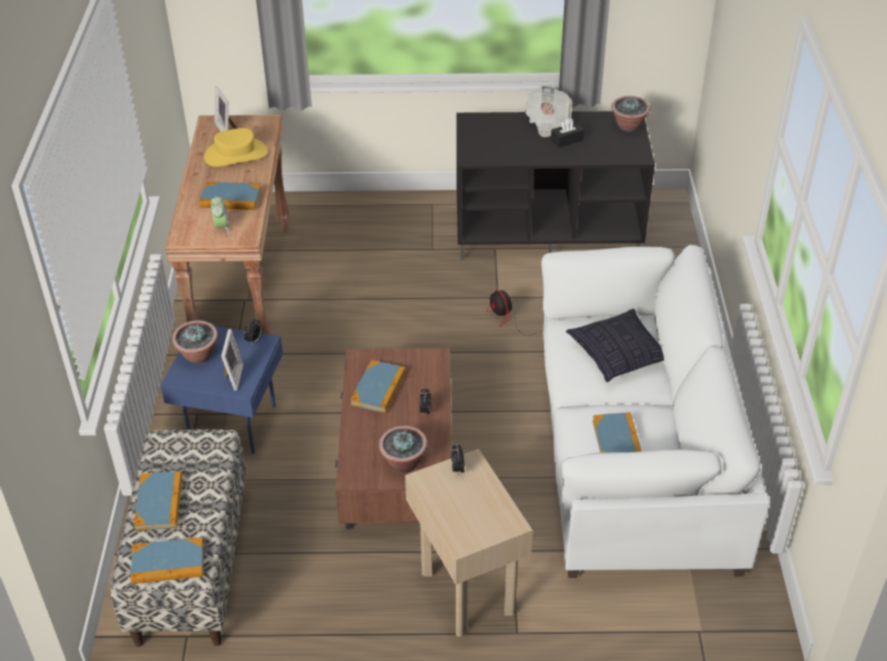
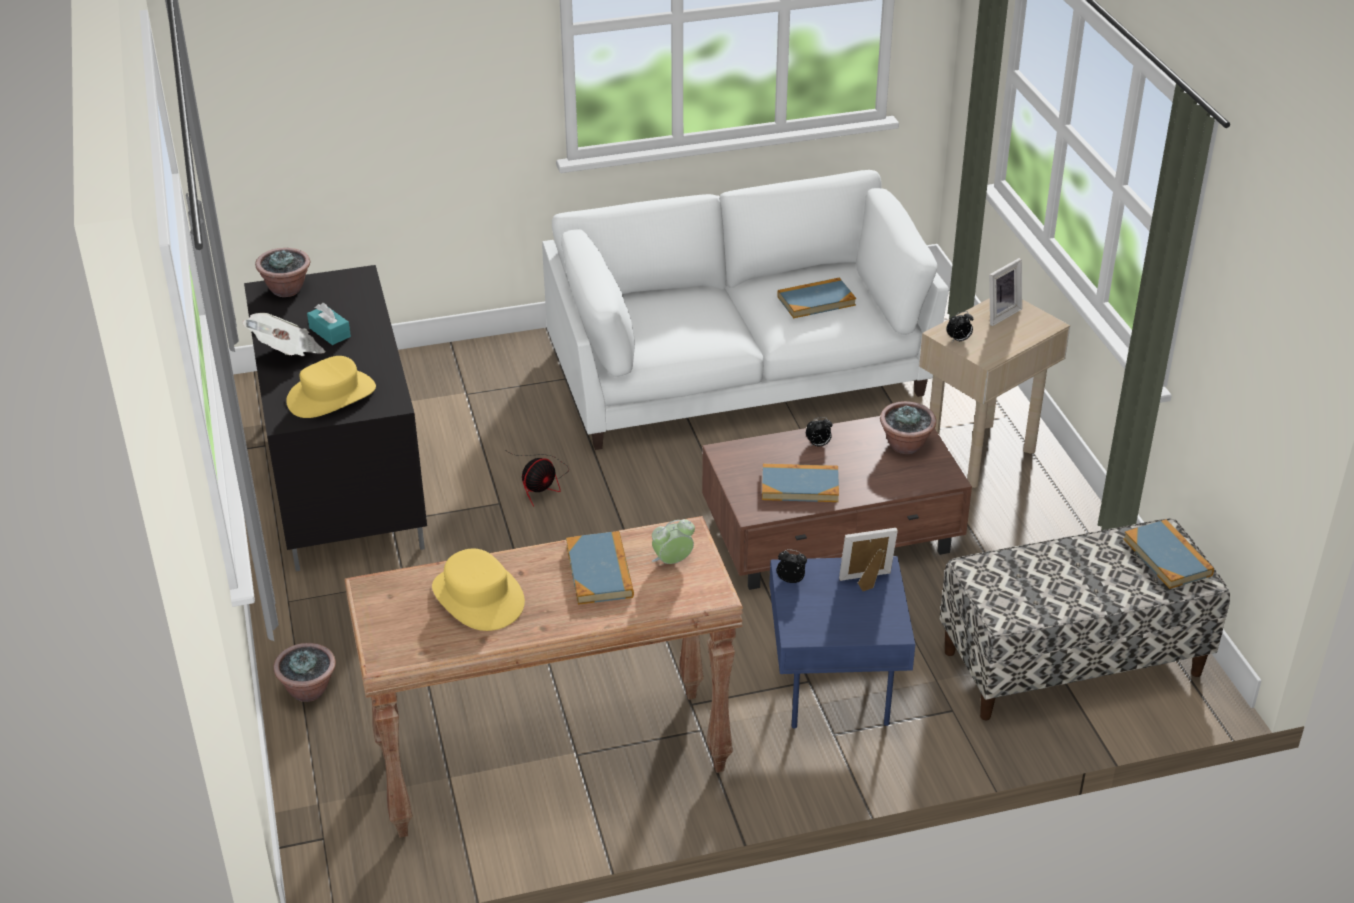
camera: 105 degrees left, 5 degrees down
book [134,471,182,531] -> none
potted plant [172,320,218,364] -> potted plant moved to [273,643,336,702]
picture frame [214,86,236,132] -> picture frame moved to [989,258,1022,326]
black tissue box [551,118,584,148] -> turquoise tissue box [307,303,351,345]
pillow [566,309,664,382] -> none
none -> yellow hat [286,356,376,418]

